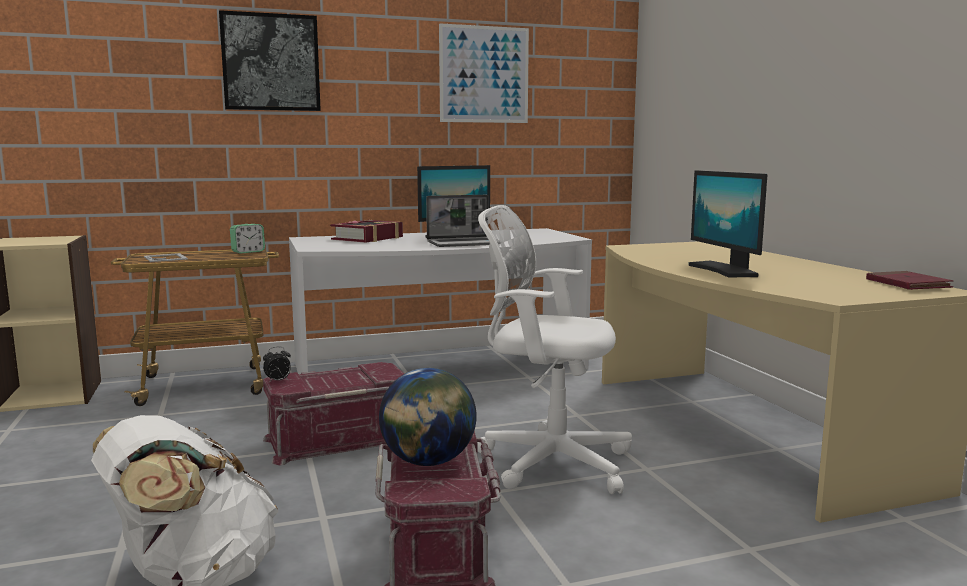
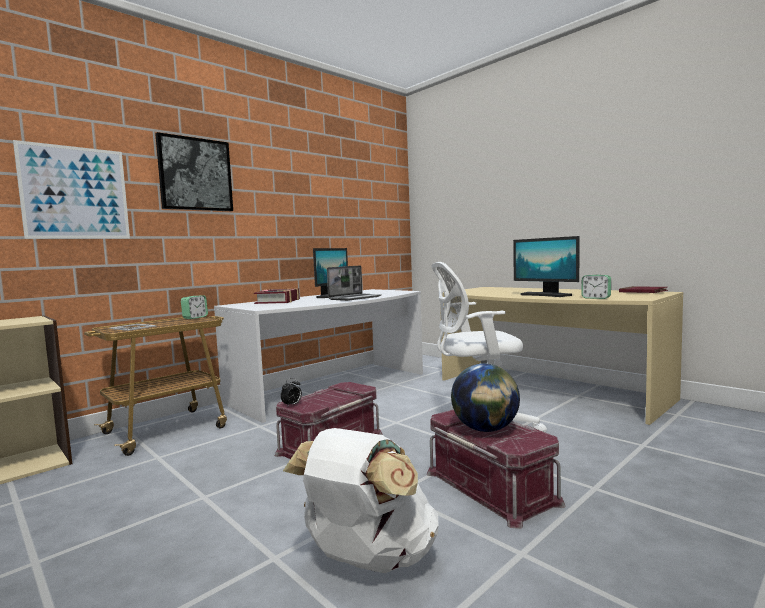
camera: 25 degrees left, 5 degrees down
picture [439,23,529,123] -> picture moved to [13,140,130,239]
none -> alarm clock [581,275,611,299]

